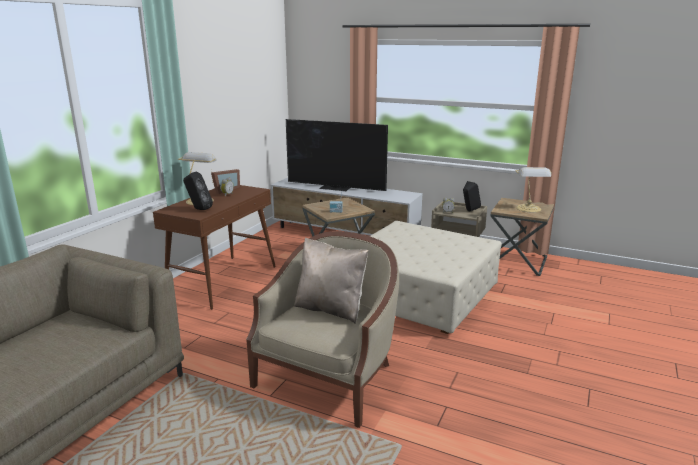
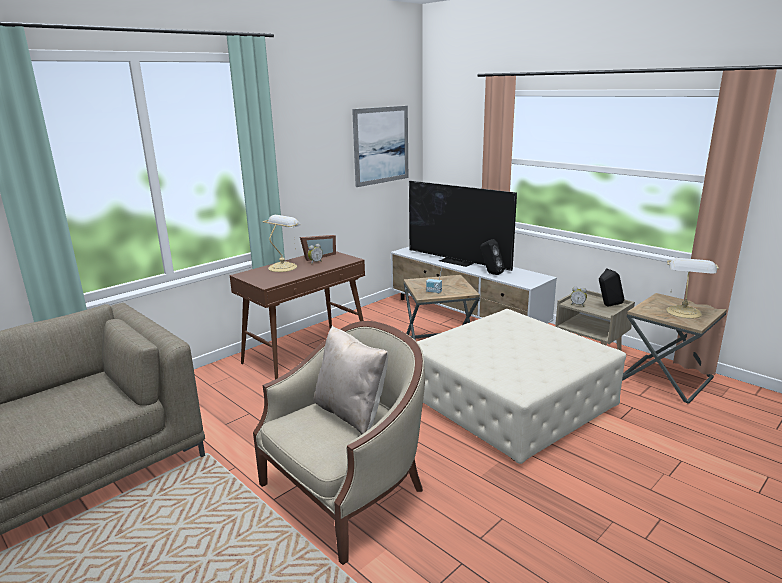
camera: 20 degrees right, 0 degrees up
black speaker [183,172,213,210] -> black speaker moved to [481,239,505,275]
none -> picture [352,106,408,187]

